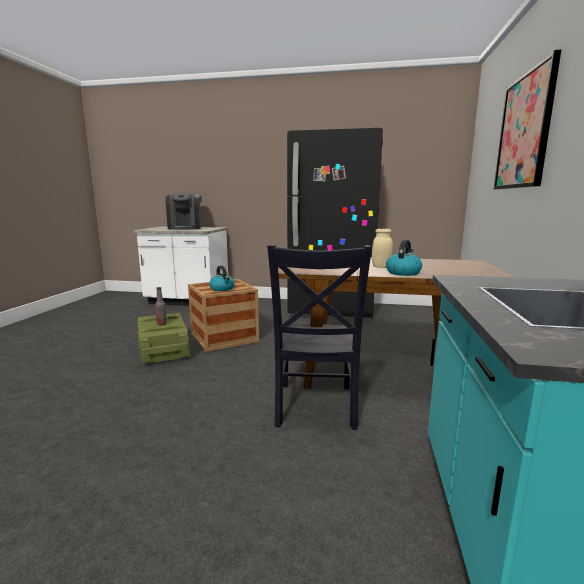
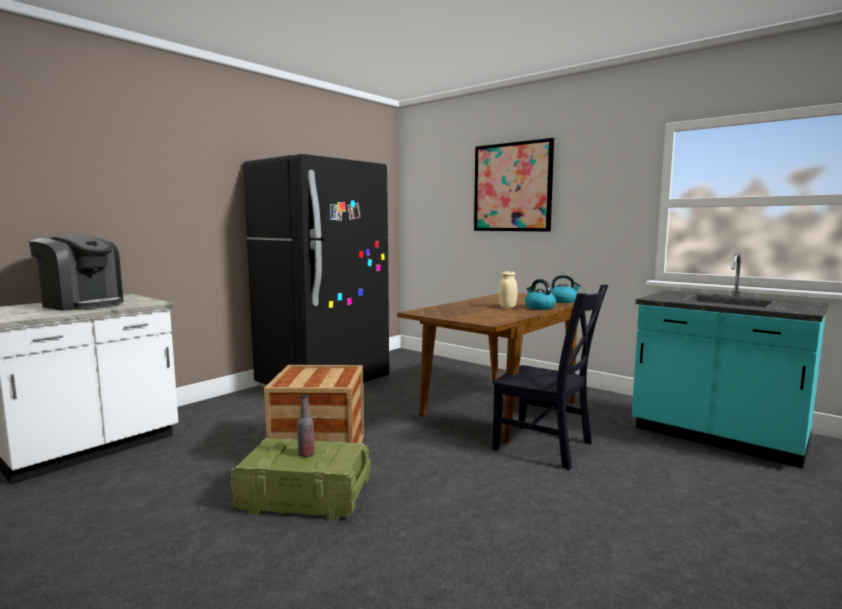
camera: 60 degrees left, 5 degrees down
kettle [209,266,235,291] -> kettle moved to [550,275,581,303]

